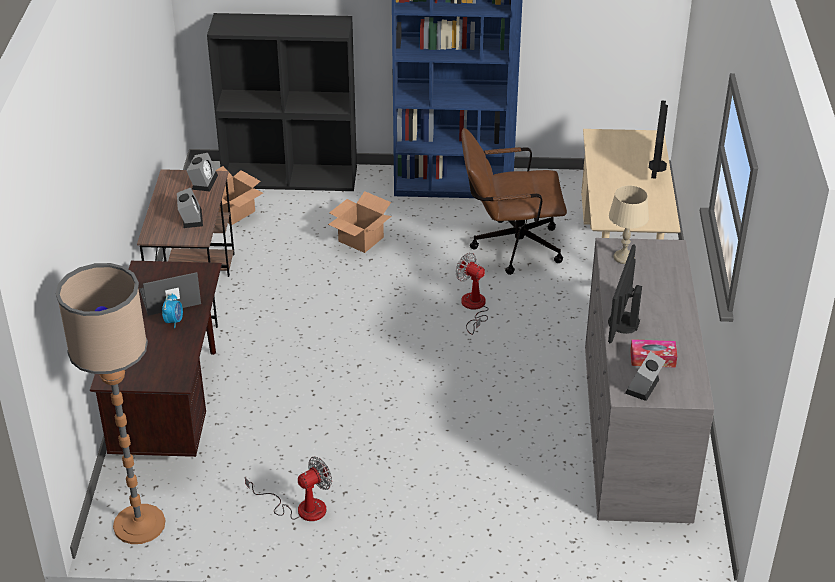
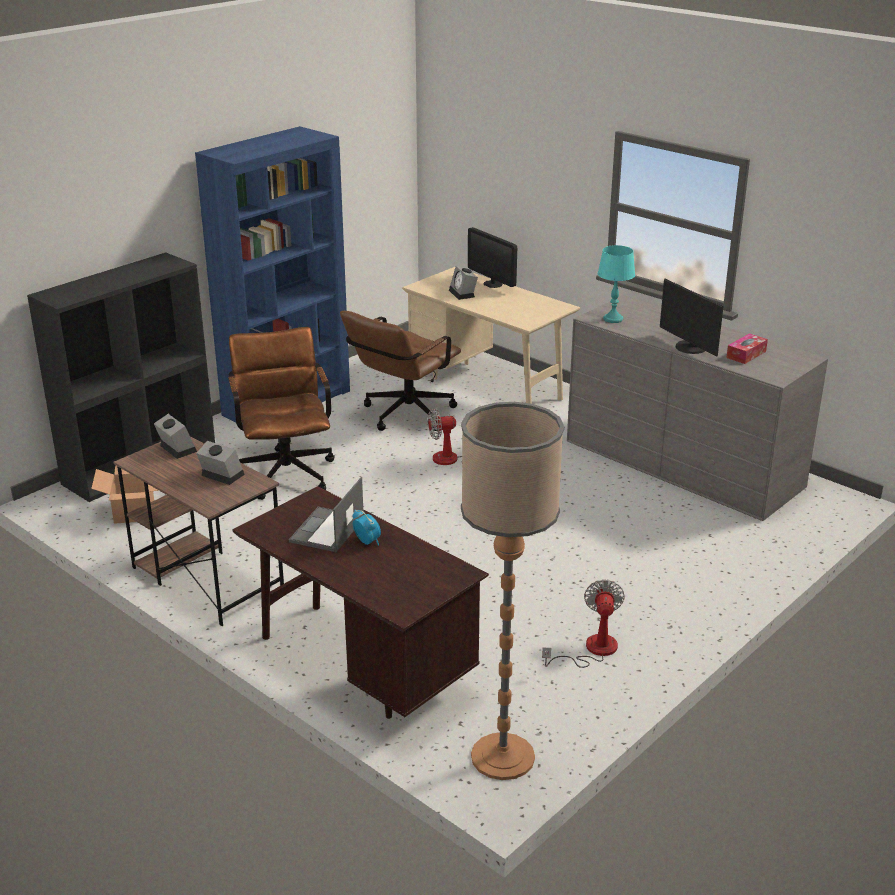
camera: 50 degrees left, 10 degrees down
cardboard box [328,191,392,253] -> brown office chair [228,327,335,500]
beige table lamp [609,186,649,264] -> turquoise table lamp [598,245,635,323]
alarm clock [625,351,666,401] -> alarm clock moved to [449,266,478,300]

